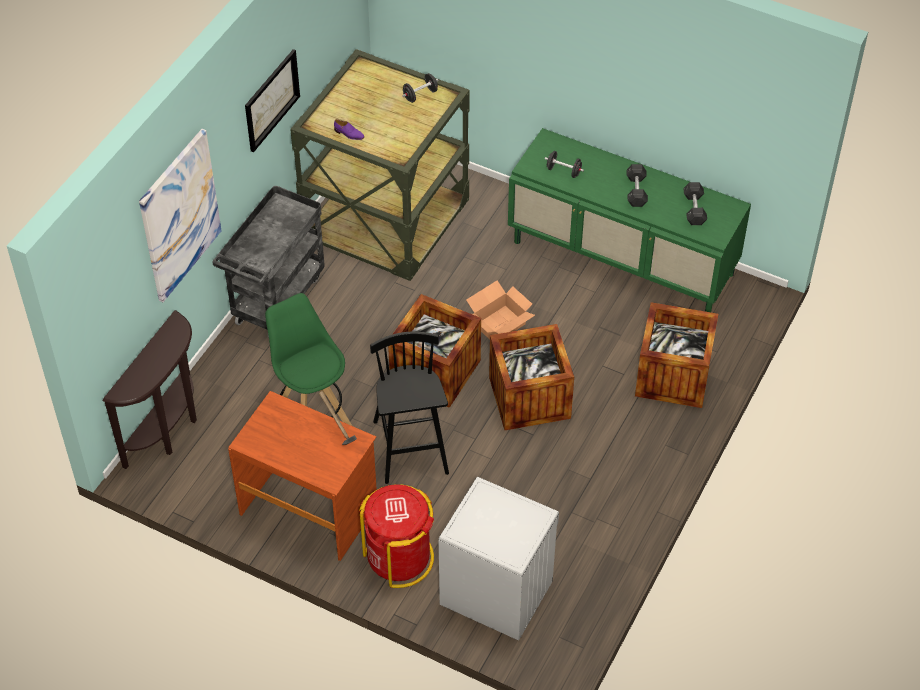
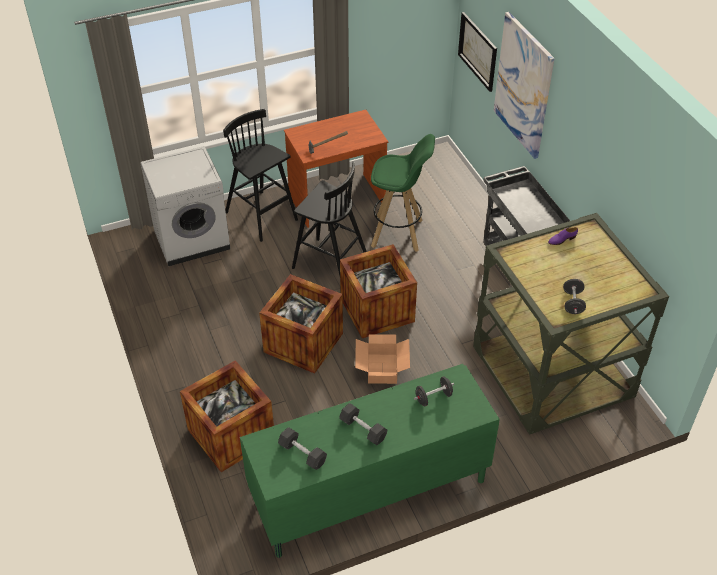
camera: 130 degrees right, 5 degrees down
brown console table [103,310,197,469] -> none
picture [245,49,300,153] -> picture moved to [458,12,497,92]
red trash can [359,484,434,588] -> black stool [223,109,298,242]

